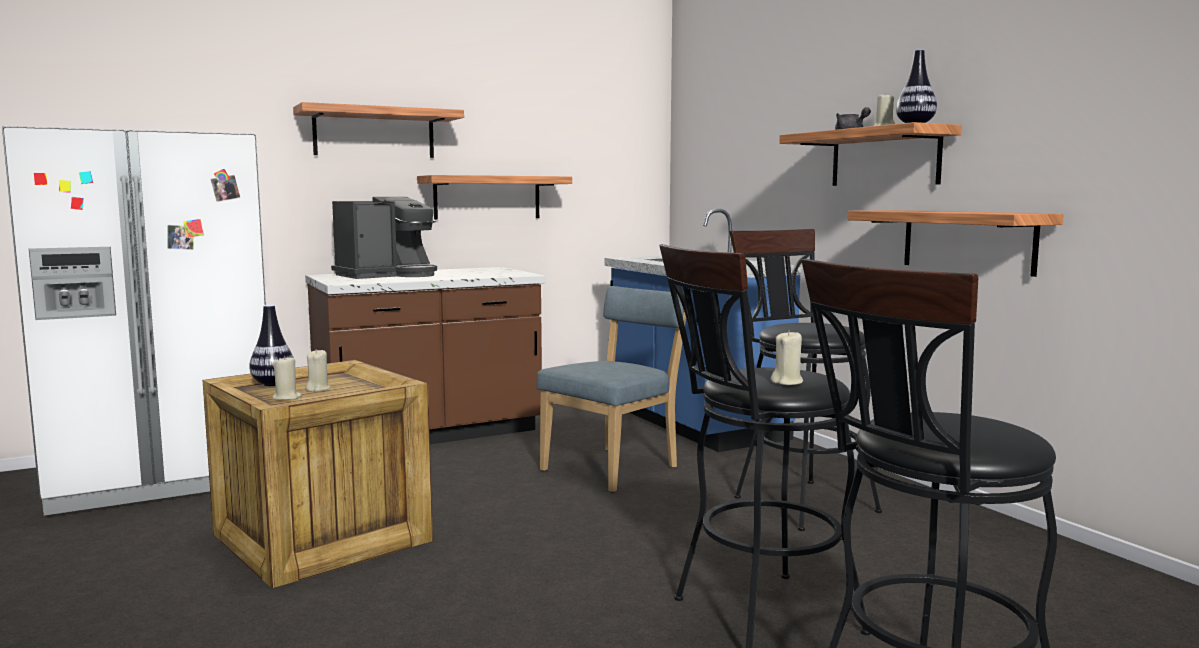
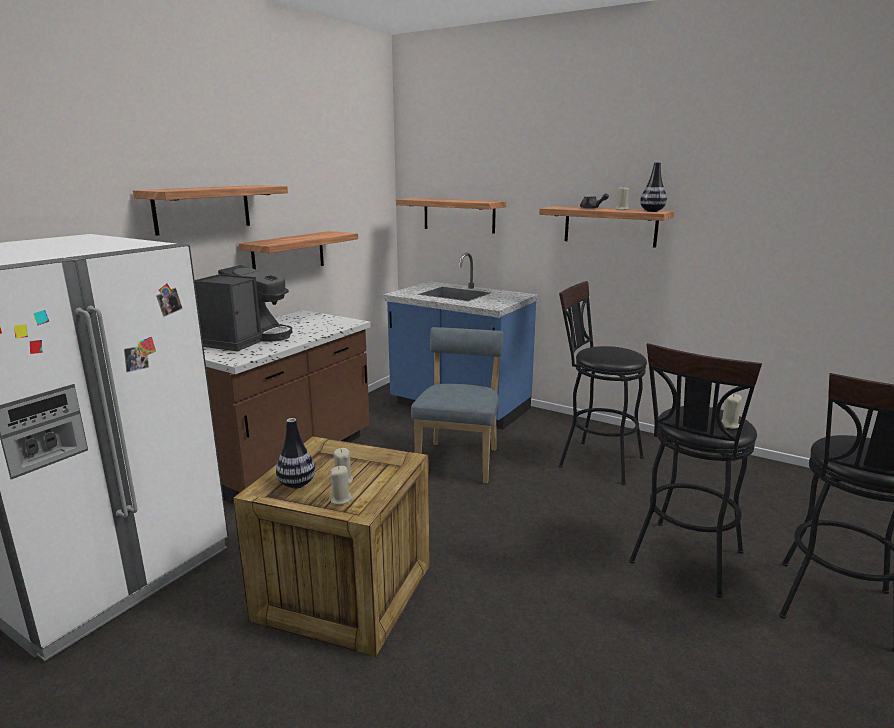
camera: 30 degrees left, 10 degrees up
shelf [847,210,1063,277] -> shelf moved to [396,198,506,234]

